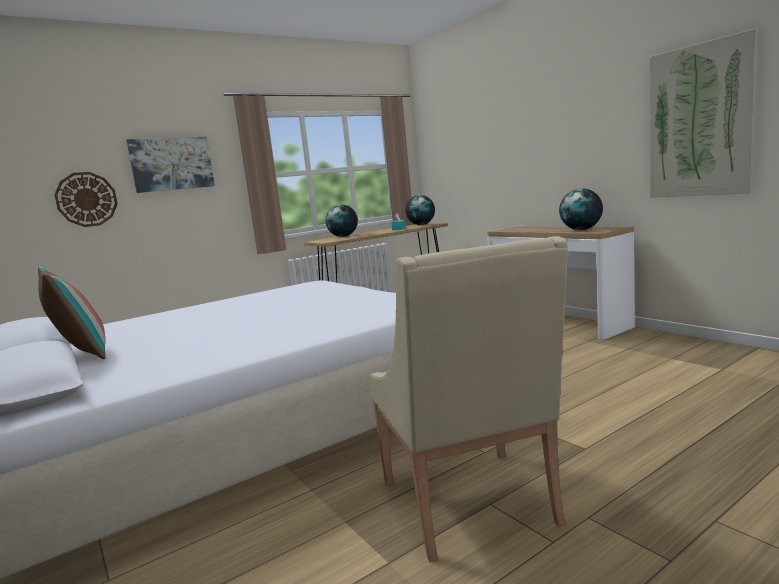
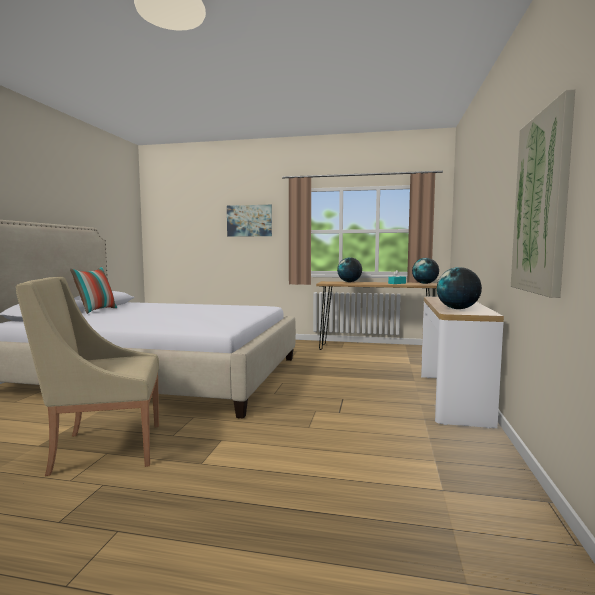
camera: 45 degrees right, 5 degrees down
wall clock [54,172,118,227] -> none
beige armchair [370,236,568,563] -> beige armchair turned 45 degrees clockwise [16,277,159,476]

